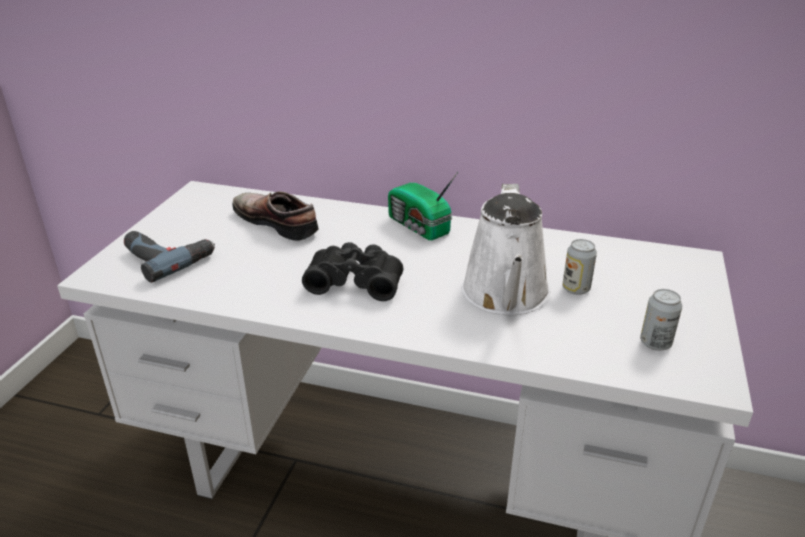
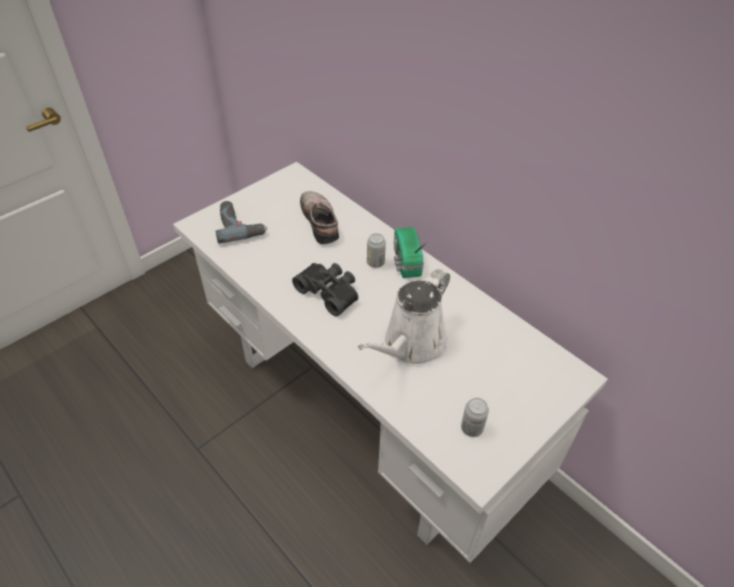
camera: 30 degrees right, 15 degrees up
can [562,239,597,295] -> can moved to [367,233,386,268]

